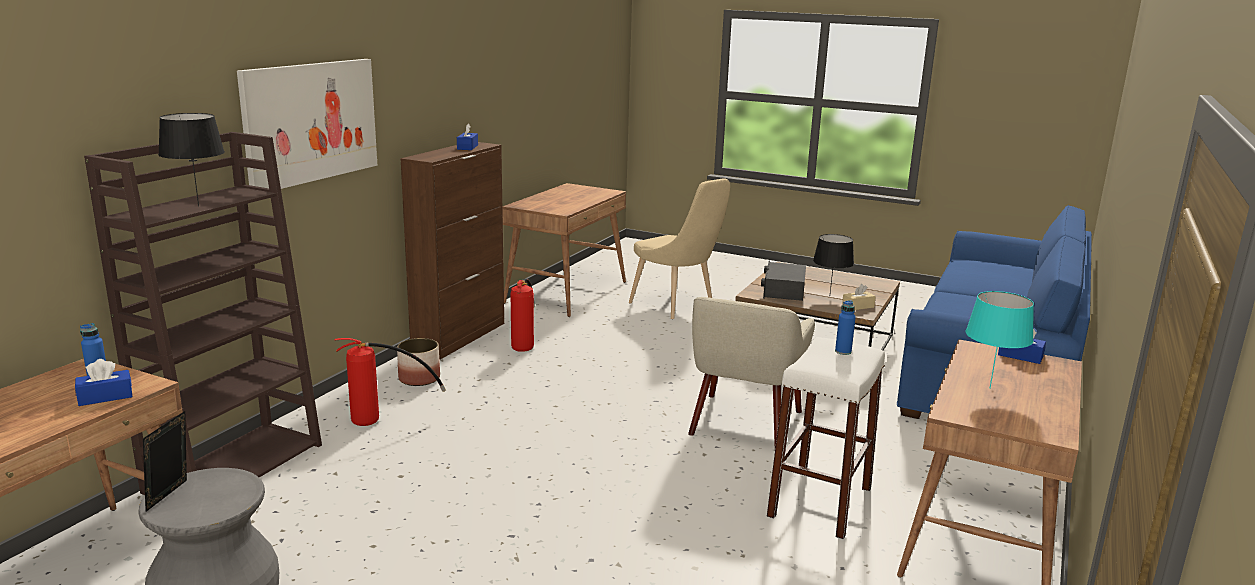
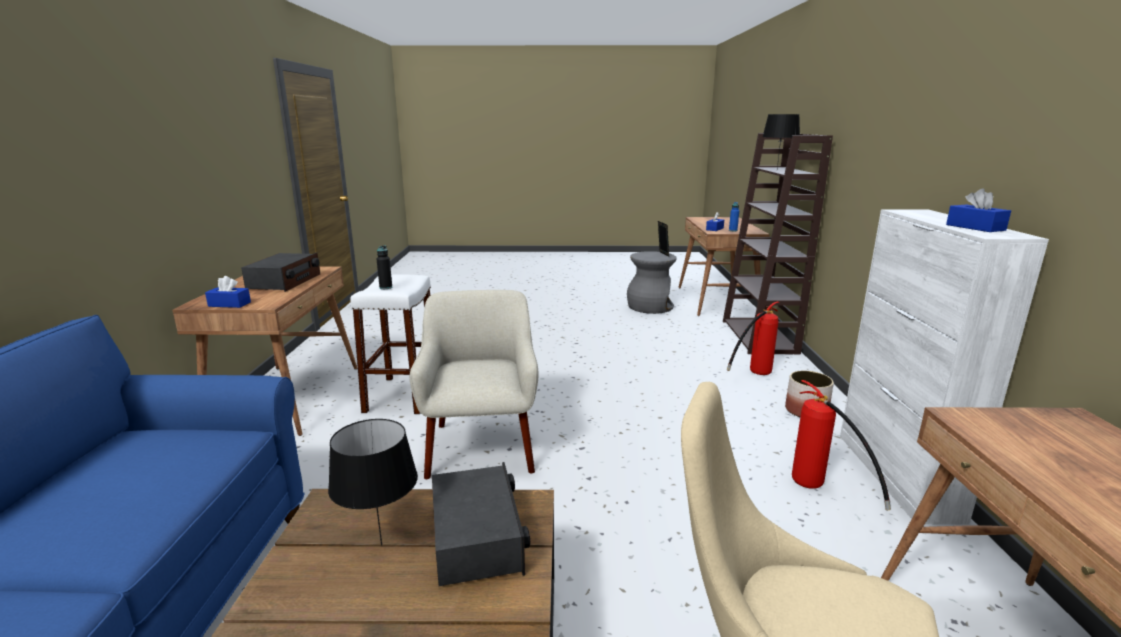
camera: 155 degrees right, 0 degrees up
picture [237,59,377,189] -> none
brown cabinet [400,142,504,360] -> white cabinet [840,210,1049,525]
blue bottle [835,300,856,355] -> black bottle [377,245,392,289]
beige tissue box [842,284,876,310] -> none
turquoise table lamp [965,291,1034,389] -> radio [241,253,320,292]

